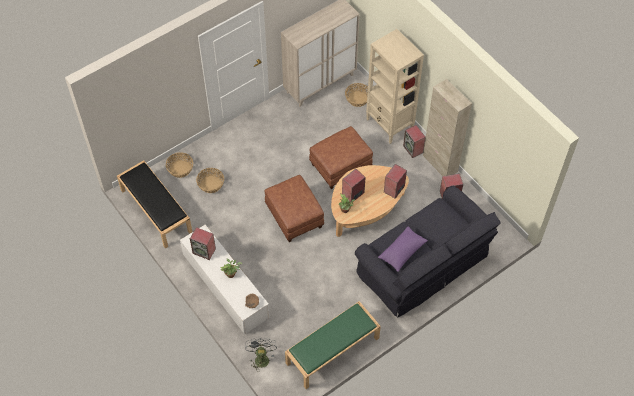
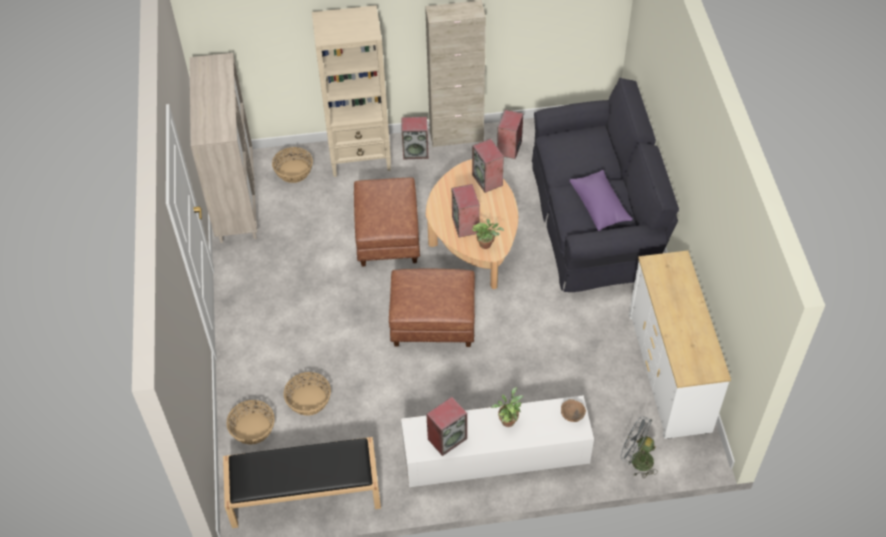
camera: 60 degrees left, 5 degrees down
green bench [285,301,381,389] -> white dresser [629,250,731,439]

